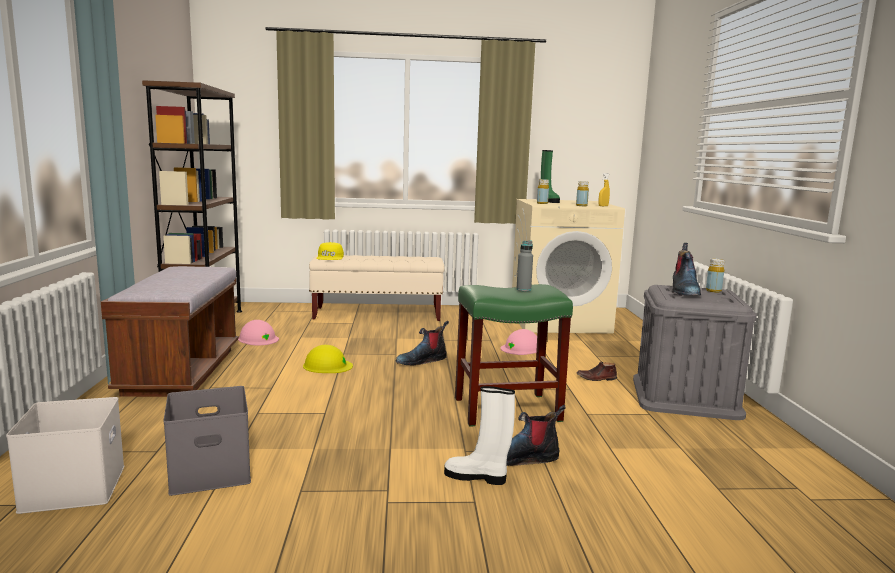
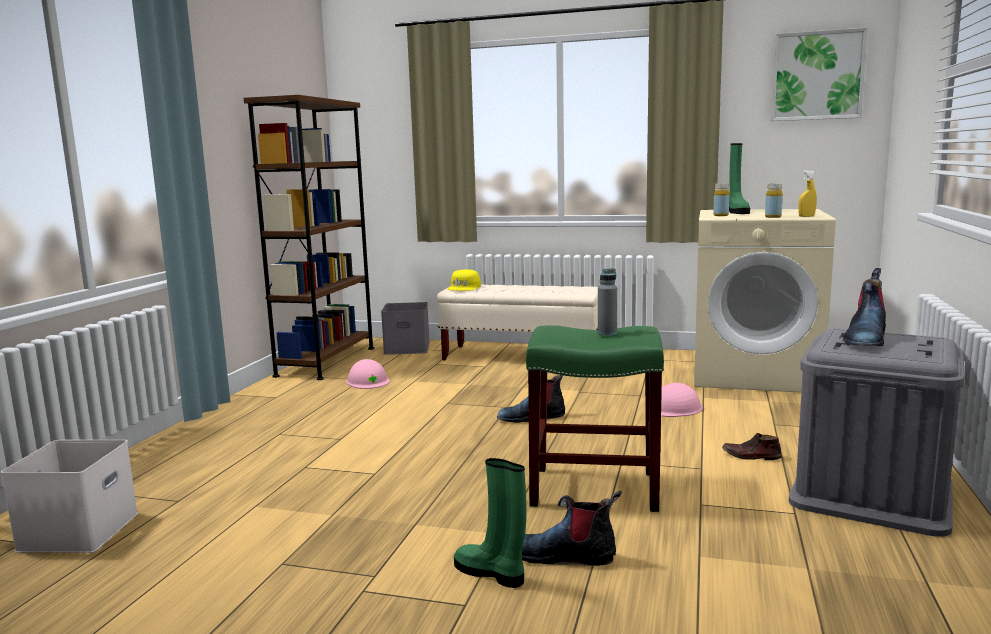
camera: 20 degrees right, 0 degrees up
brown bench [101,266,239,397] -> none
grey storage box [164,386,251,496] -> grey storage box moved to [381,302,430,355]
yellow hard hat [303,345,353,373] -> none
white boot [444,386,515,485] -> green boot [454,458,527,588]
yellow bottle [706,258,725,293] -> none
none -> picture [771,28,868,121]

